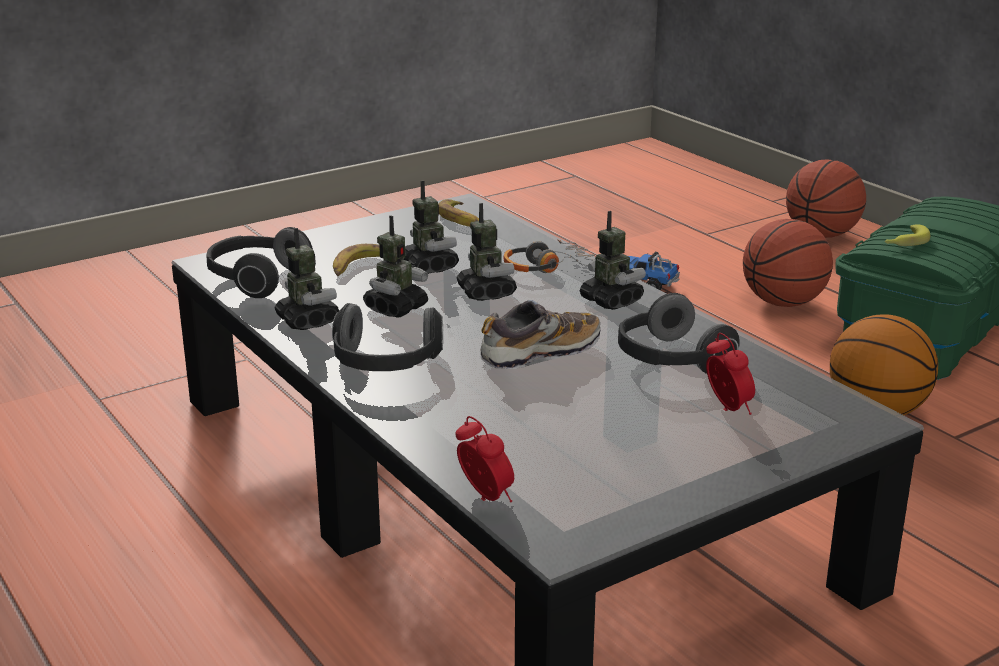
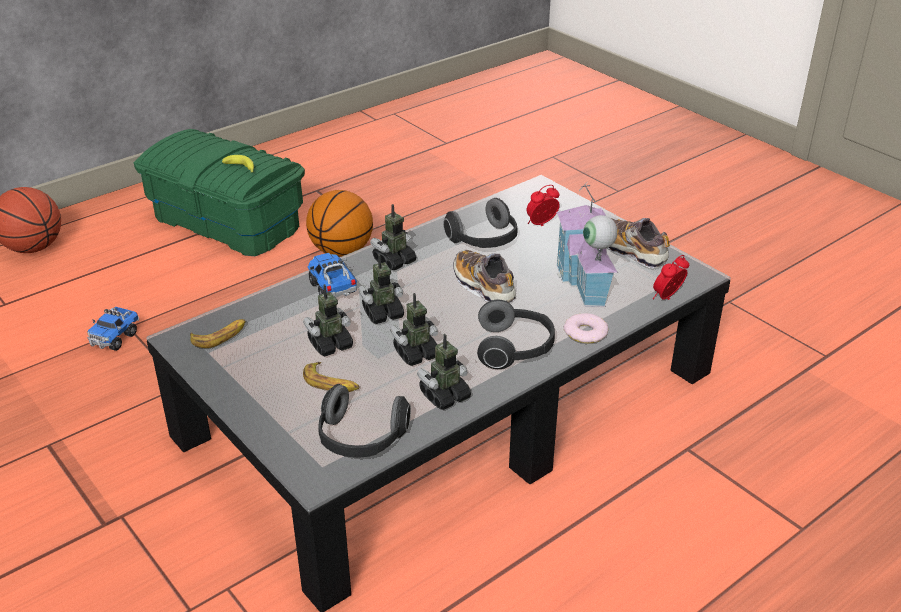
camera: 95 degrees left, 10 degrees up
toy robot [363,215,428,318] -> toy robot turned 60 degrees counterclockwise [390,293,438,366]
headphones [503,240,595,273] -> toy truck [307,253,357,296]
basketball [743,219,833,307] -> none
none -> toy house [556,182,618,307]
none -> donut [564,313,609,343]
none -> shoe [607,218,670,268]

